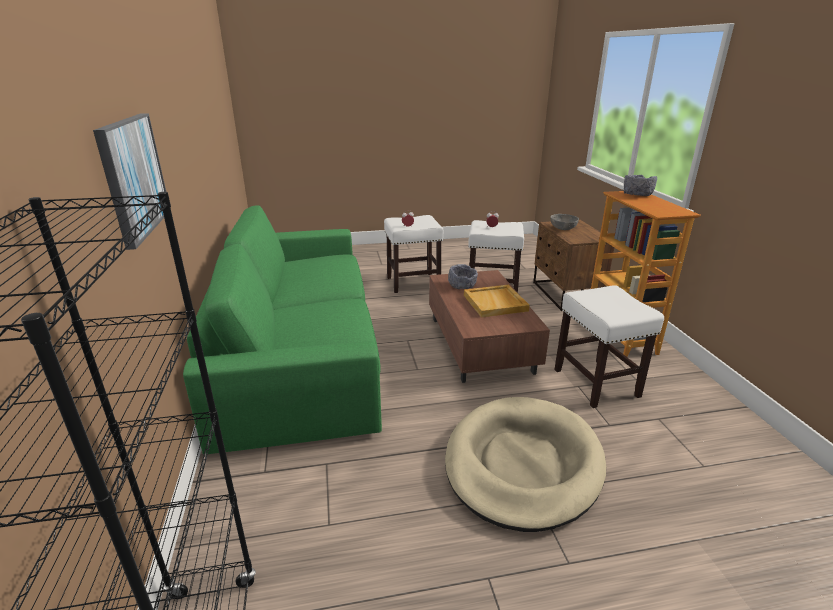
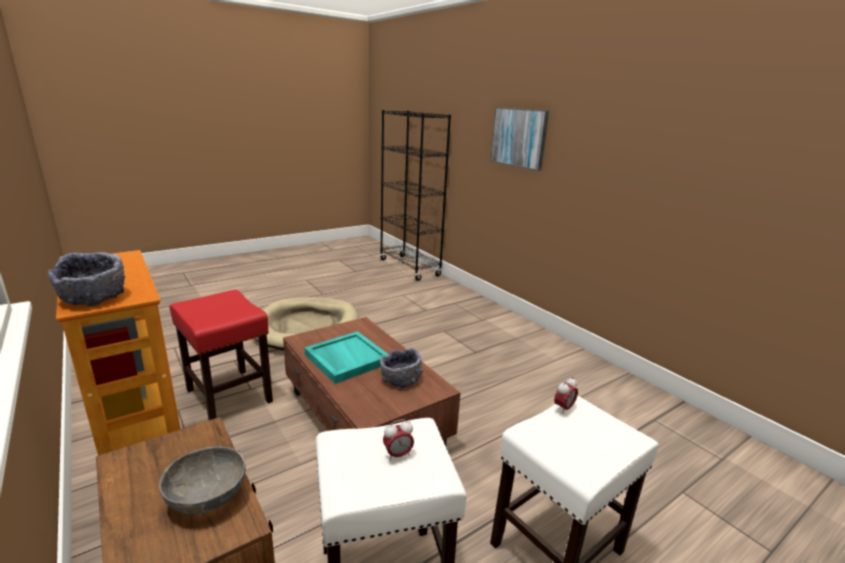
camera: 155 degrees right, 5 degrees down
green sofa [183,205,382,454] -> none
beige tray [464,285,530,318] -> turquoise tray [305,331,389,384]
white stool [554,285,664,408] -> red stool [169,290,273,420]

